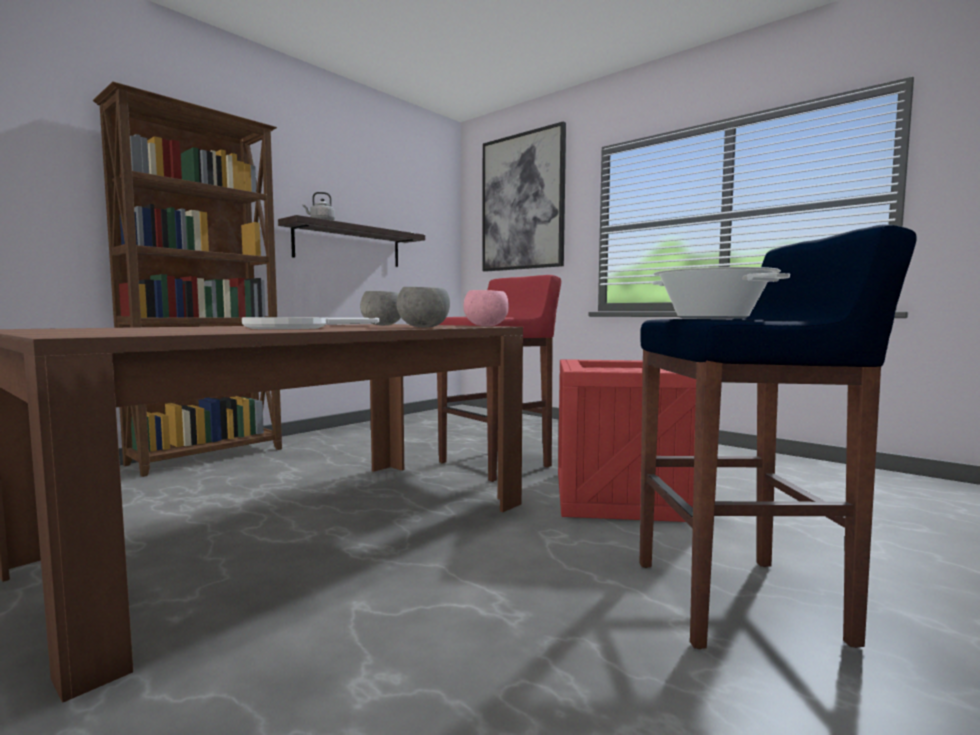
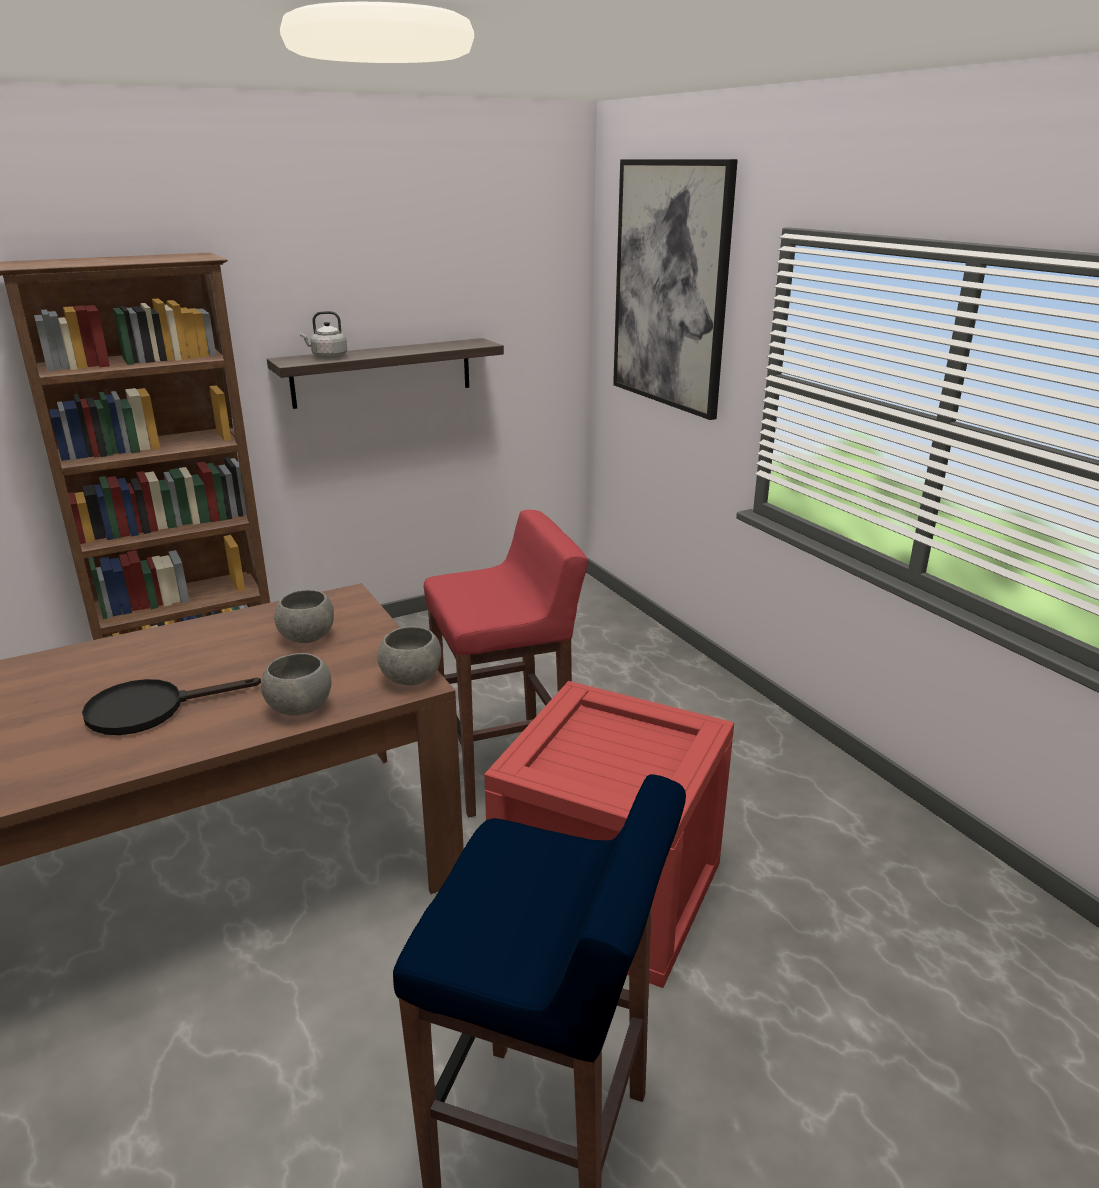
camera: 20 degrees right, 20 degrees up
white frying pan [242,317,379,329] -> black frying pan [82,678,261,735]
pink bowl [463,290,509,326] -> grey bowl [378,626,441,685]
cooking pot [653,267,790,319] -> none

